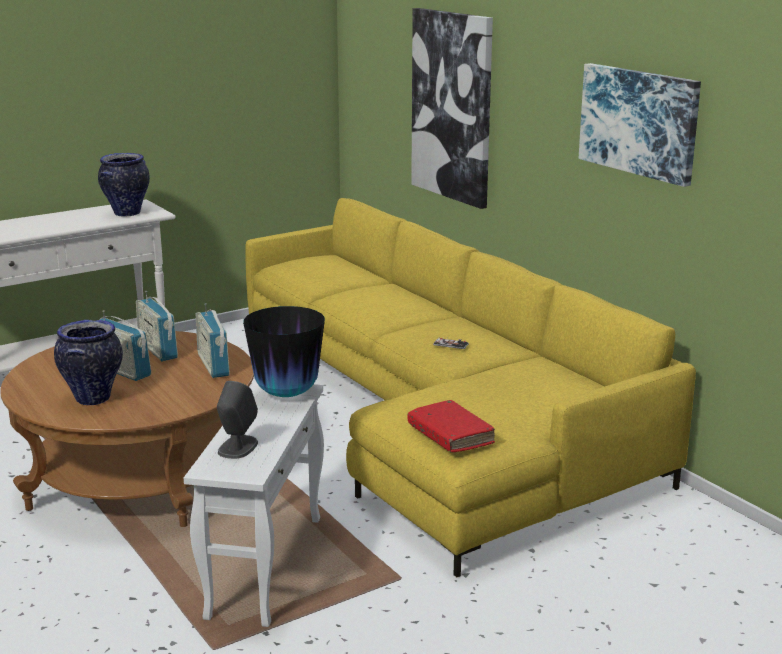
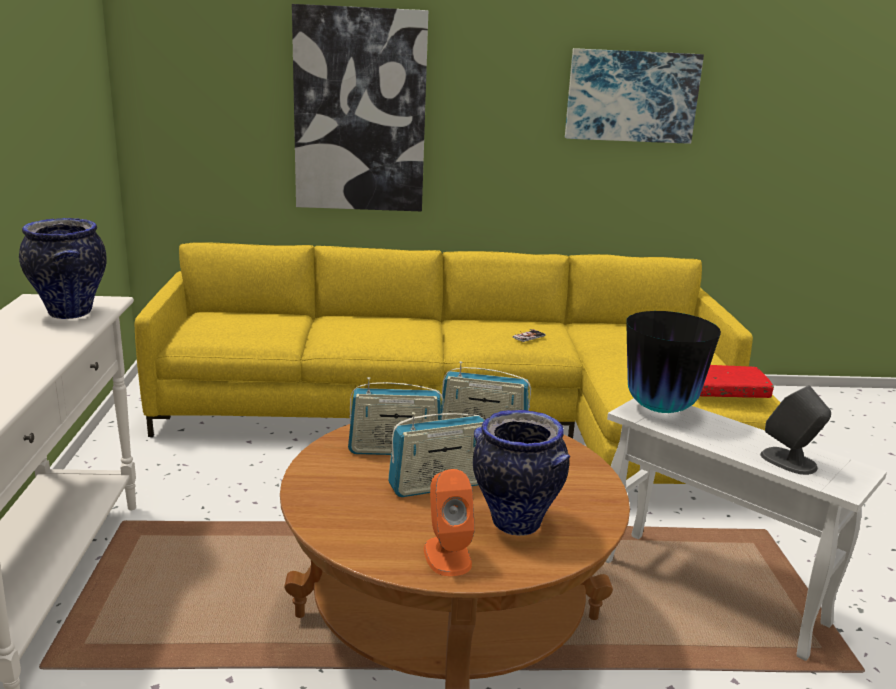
camera: 60 degrees left, 0 degrees up
none -> orange speaker [424,469,475,576]

